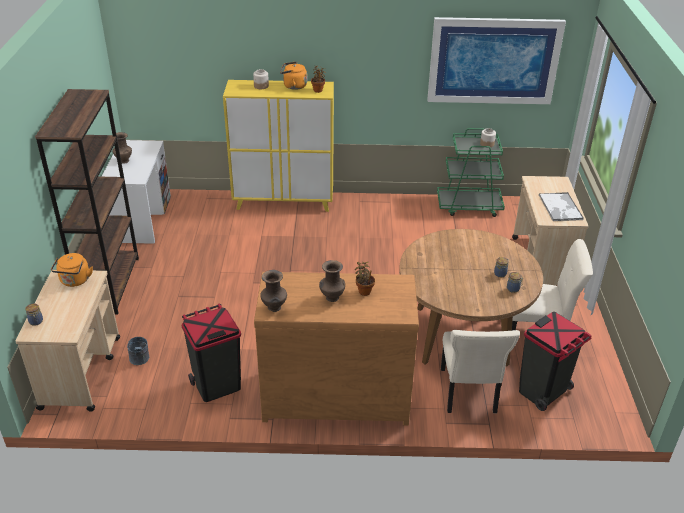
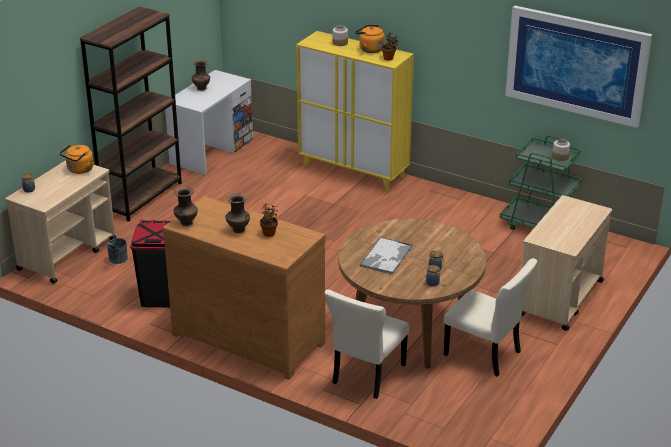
camera: 30 degrees right, 5 degrees down
black trash can [519,312,592,411] -> none
tray [538,192,584,221] -> tray moved to [360,237,413,275]

